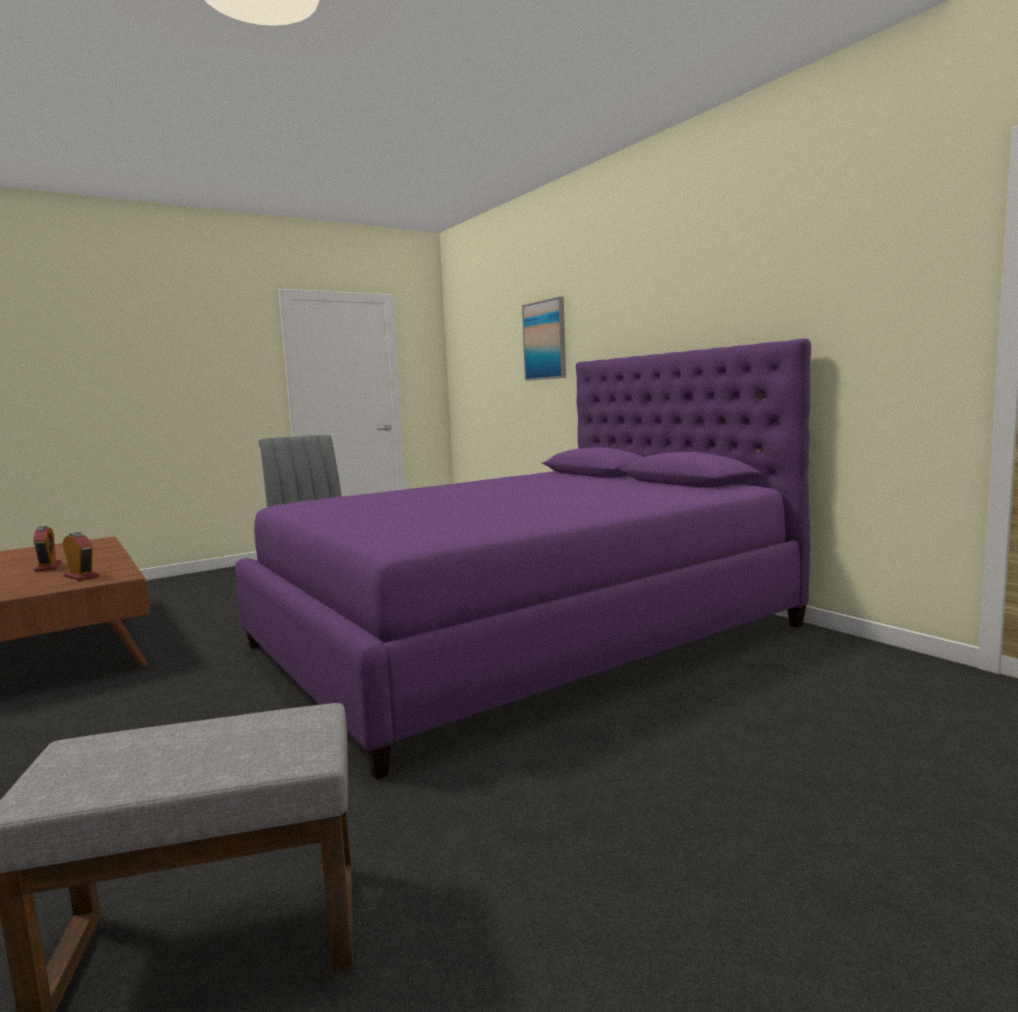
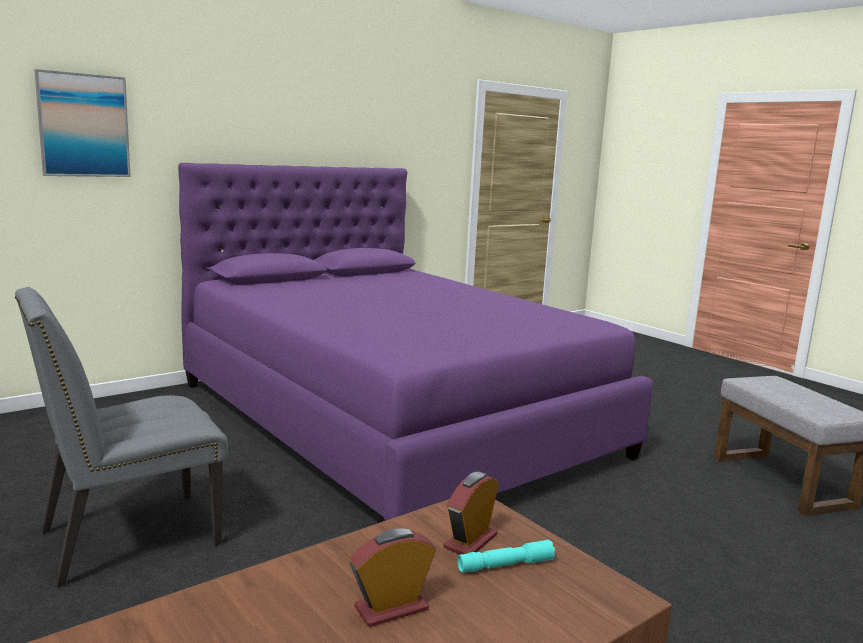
camera: 95 degrees left, 5 degrees up
none -> turquoise flashlight [457,540,555,573]

